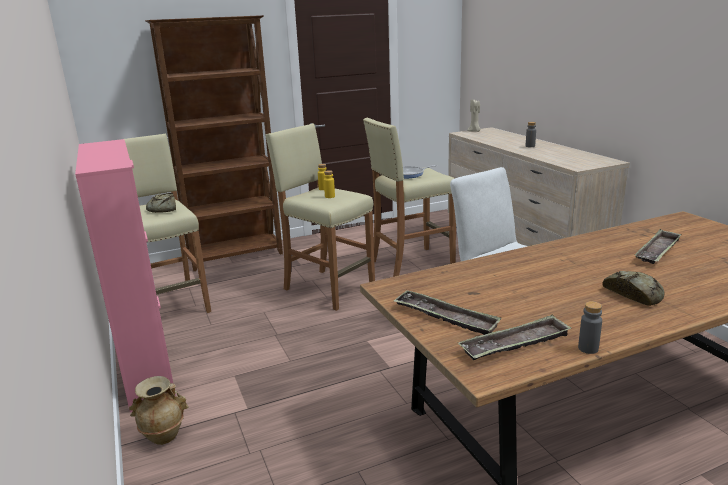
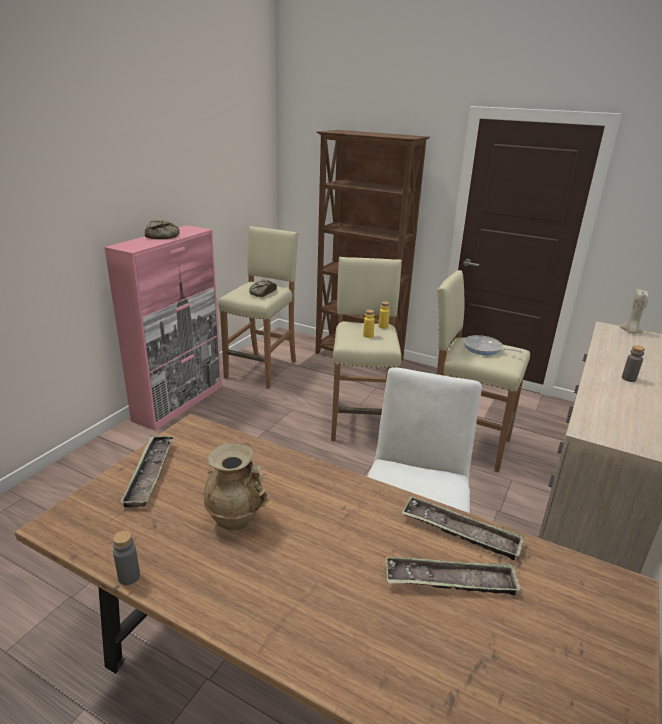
camera: 50 degrees right, 5 degrees up
beige vase [129,376,189,445] -> beige vase moved to [204,443,270,530]
tray [458,315,572,360] -> tray moved to [402,497,524,560]
bread [602,271,664,306] -> bread moved to [145,220,180,239]

